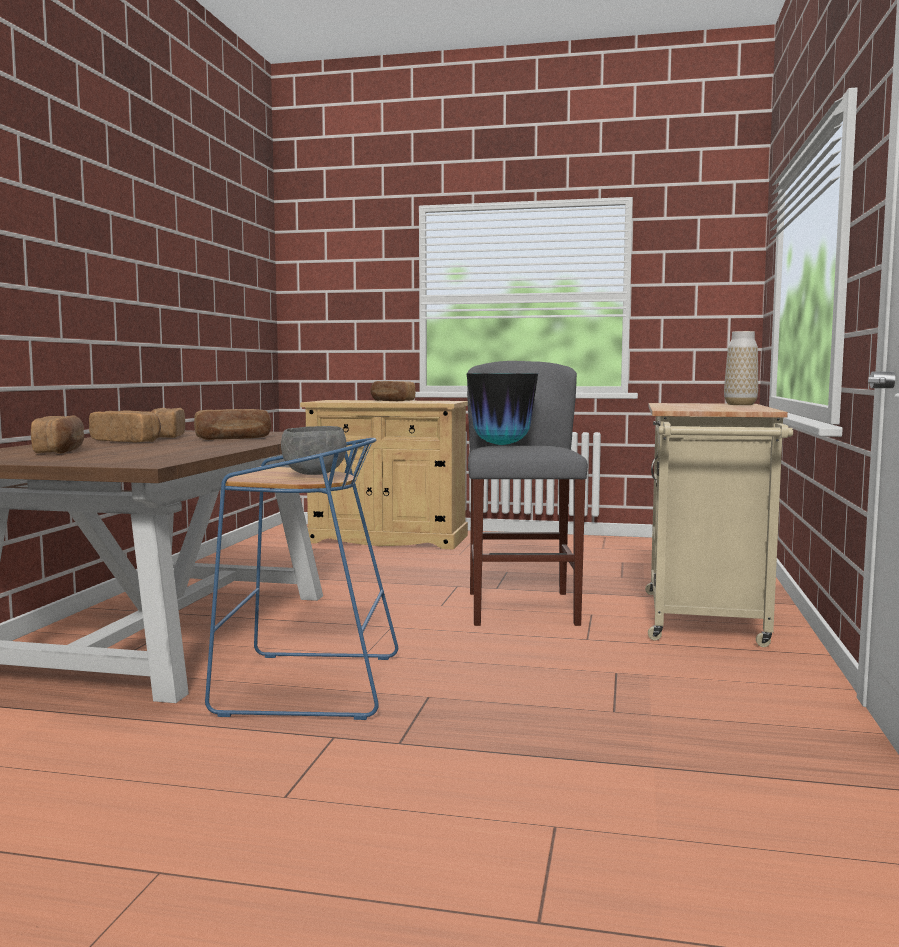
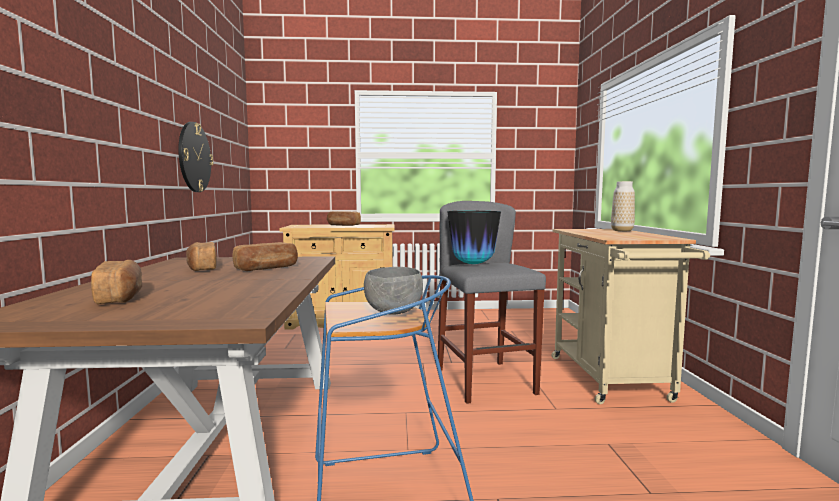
camera: 15 degrees left, 0 degrees up
bread [89,411,161,443] -> none
none -> wall clock [178,122,213,192]

